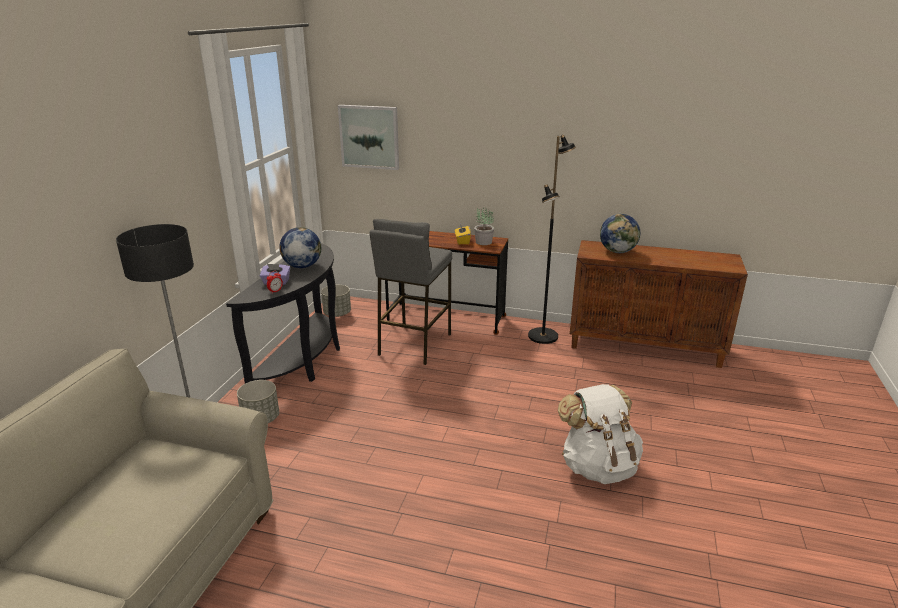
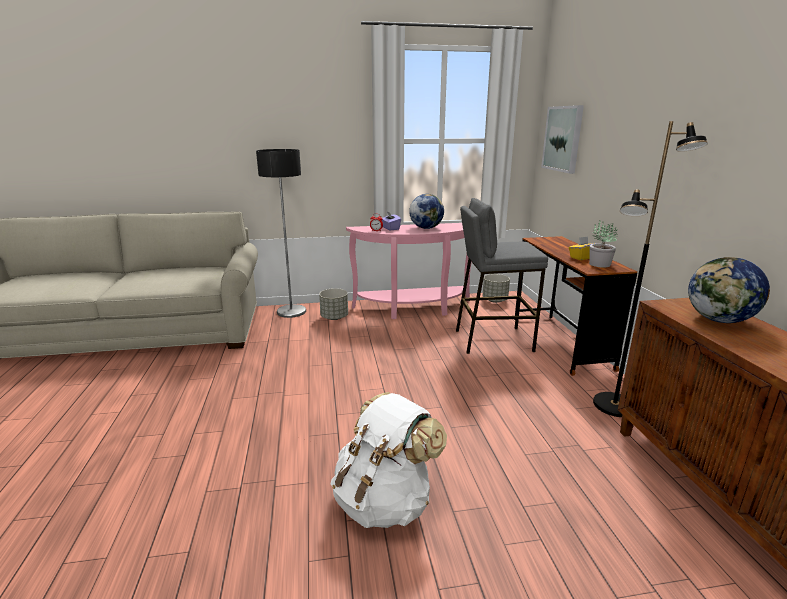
camera: 65 degrees right, 5 degrees down
black console table [226,243,340,383] -> pink console table [346,223,472,319]

